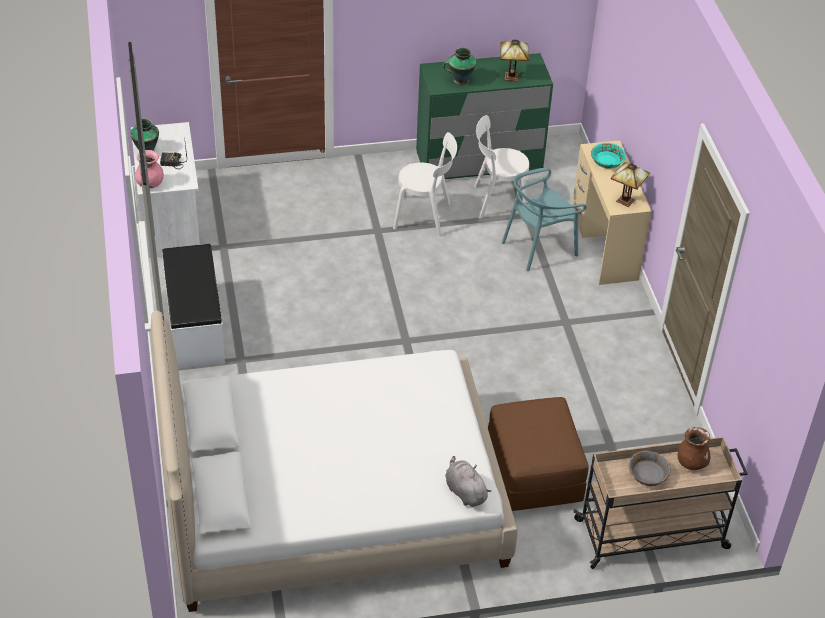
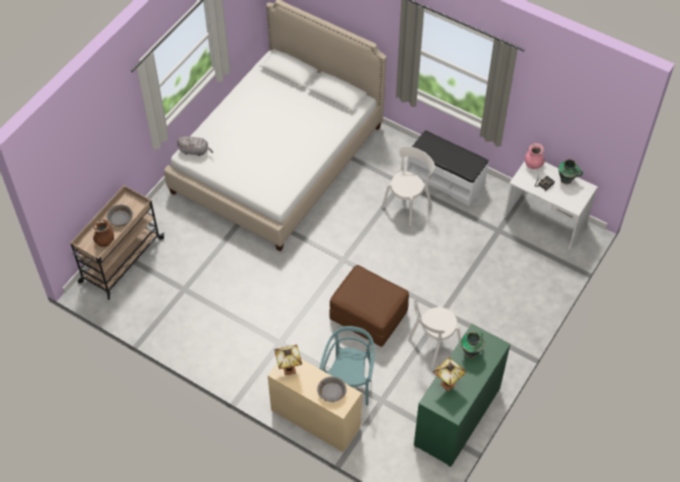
camera: 135 degrees right, 10 degrees up
white chair [474,115,529,219] -> white chair moved to [382,146,435,226]
brown ottoman [488,397,588,511] -> brown ottoman moved to [330,265,409,347]
turquoise bowl [591,143,626,169] -> grey bowl [317,376,347,402]

